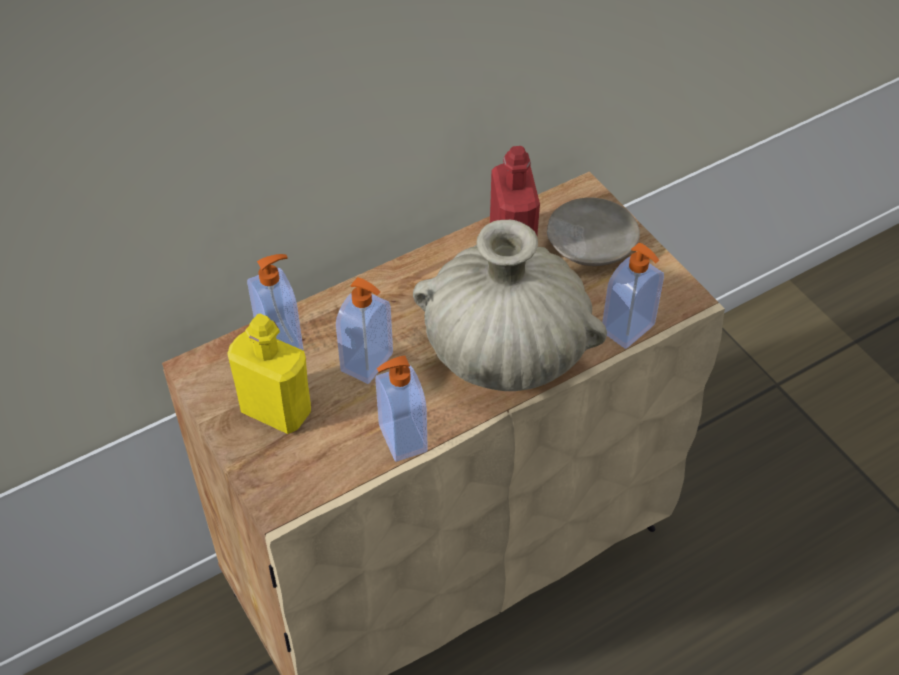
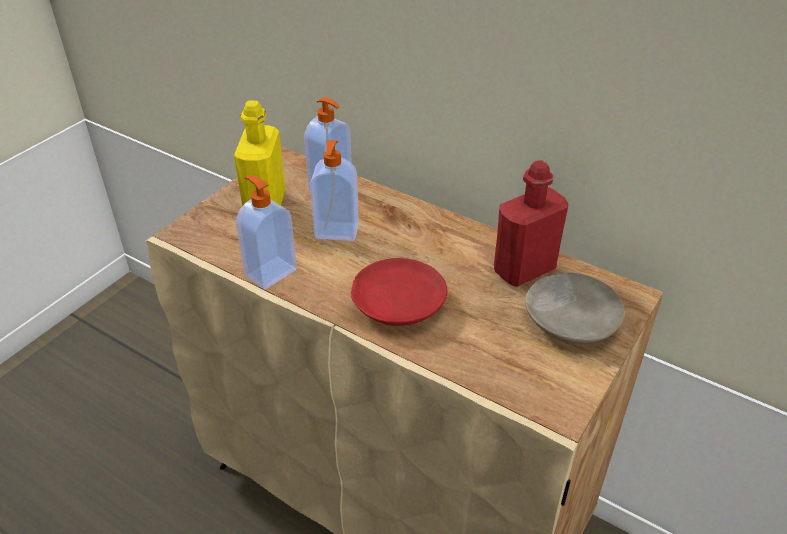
camera: 65 degrees right, 10 degrees down
beige vase [413,220,607,391] -> red plate [351,258,447,326]
soap dispenser [602,243,664,349] -> none

